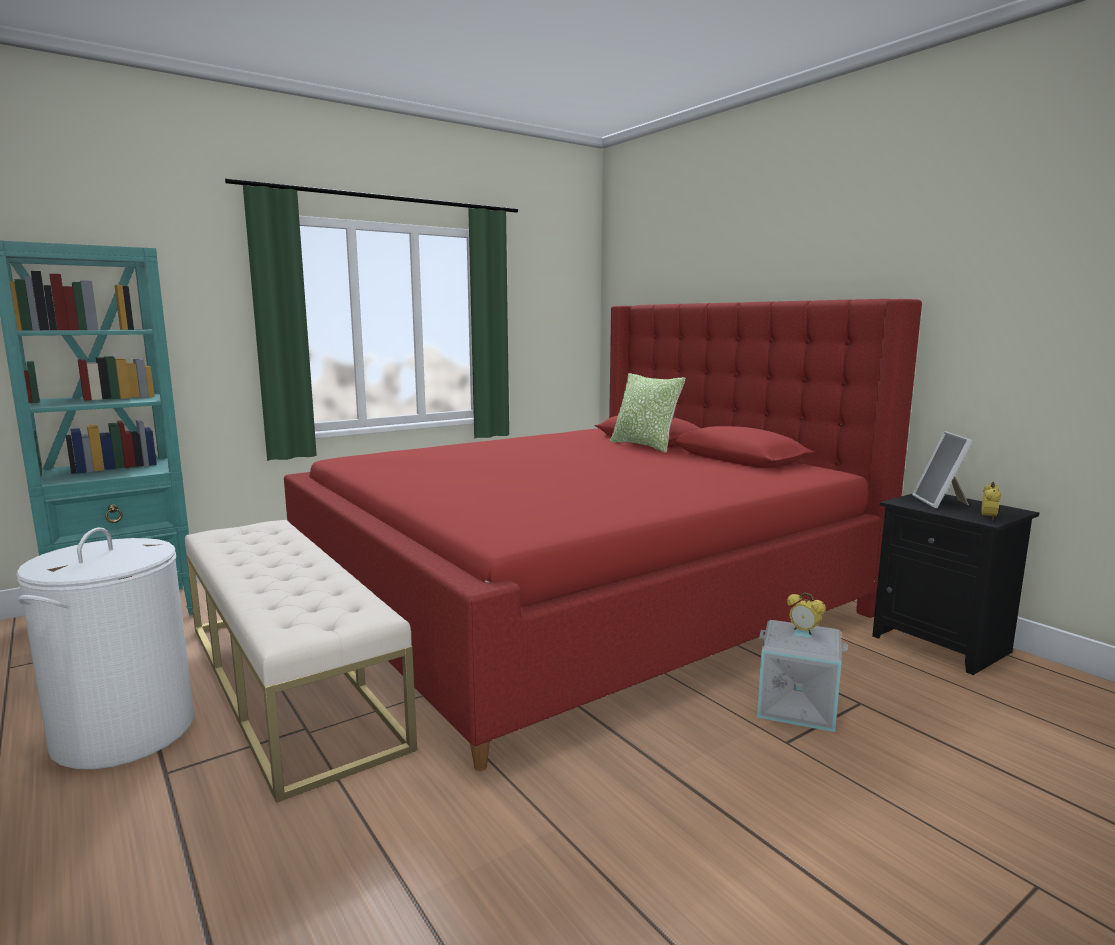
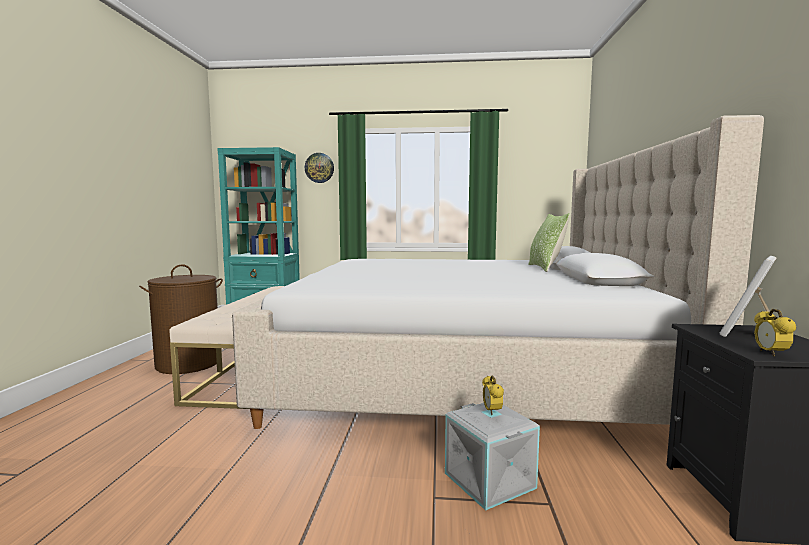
camera: 40 degrees right, 5 degrees down
white laundry basket [16,527,194,769] -> brown laundry basket [139,264,223,374]
red bed [284,299,922,771] -> beige bed [232,115,764,429]
alarm clock [982,482,1002,520] -> alarm clock turned 120 degrees clockwise [754,309,796,356]
none -> wall clock [305,153,334,183]

